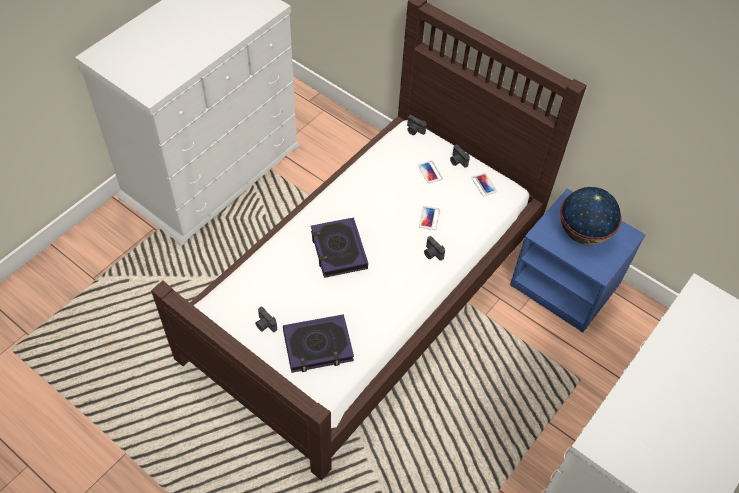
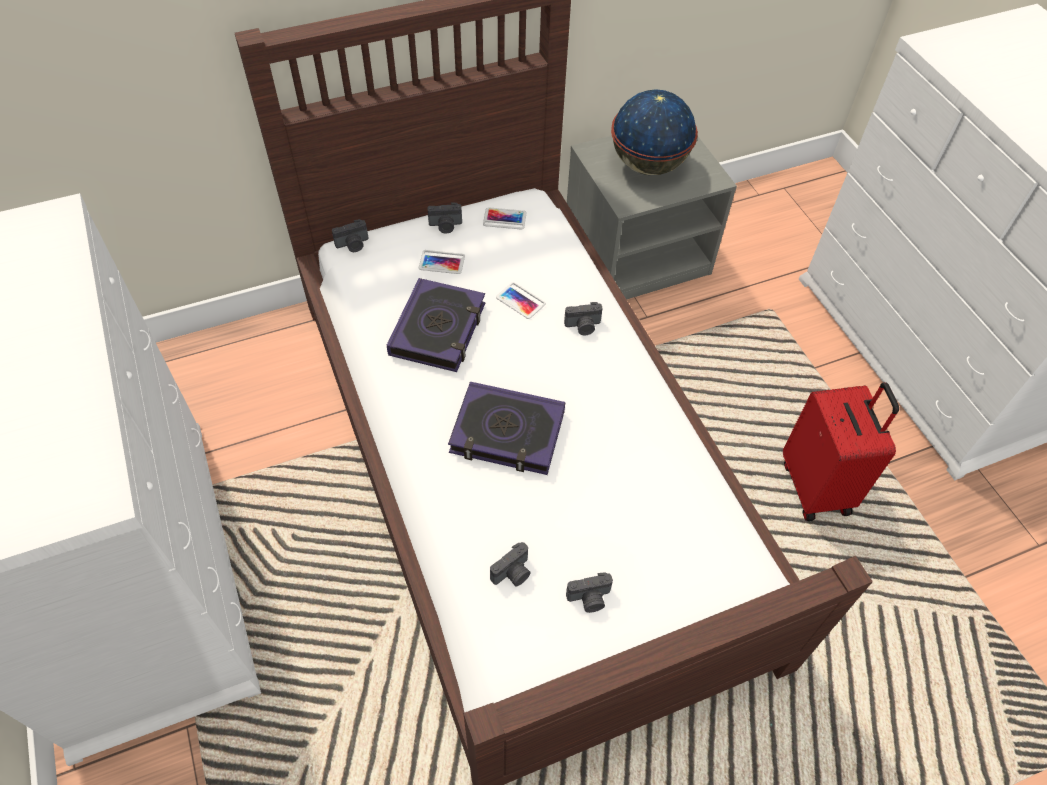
camera: 60 degrees left, 0 degrees up
book [283,314,354,373] -> book moved to [387,278,485,372]
blue nightstand [510,188,646,333] -> grey nightstand [567,135,737,300]
none -> camera [490,542,531,587]
none -> red suitcase [783,382,899,521]

